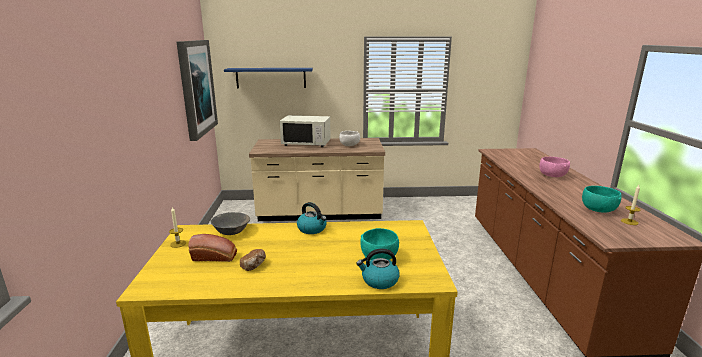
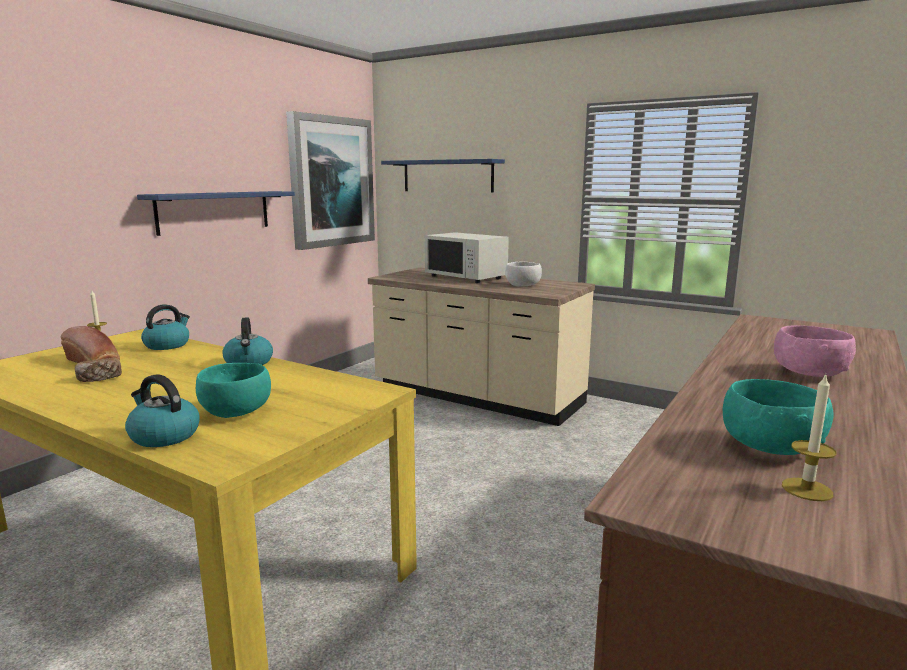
camera: 35 degrees right, 5 degrees down
grey bowl [211,212,250,235] -> kettle [141,304,190,350]
none -> blue shelf [137,191,295,236]

